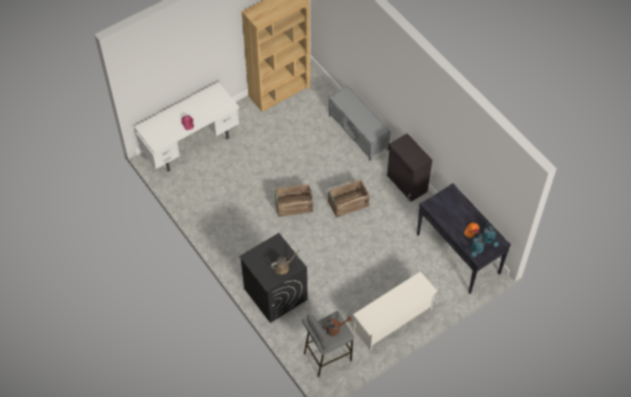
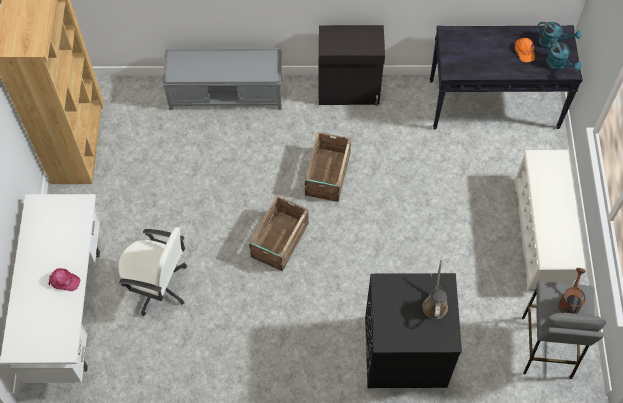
camera: 55 degrees left, 5 degrees up
none -> white office chair [118,227,187,316]

